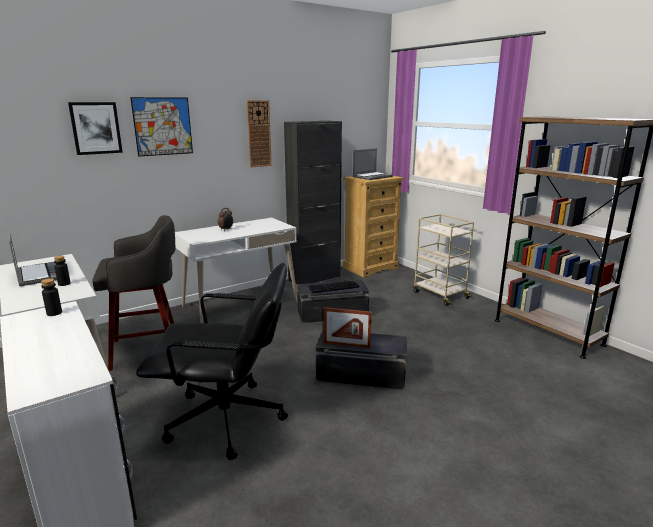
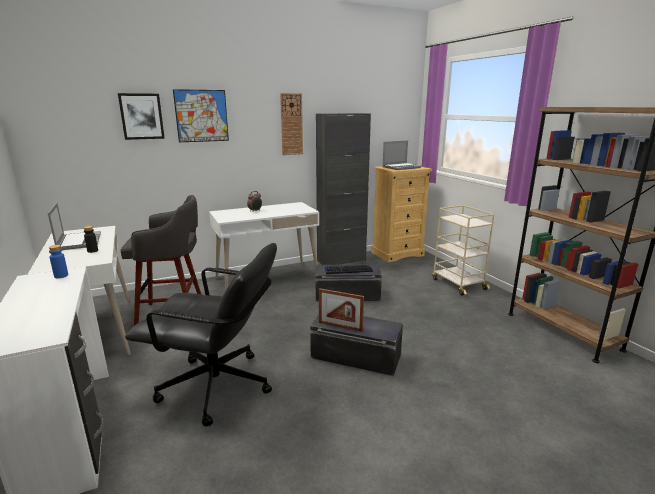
camera: 10 degrees right, 0 degrees up
black bottle [41,279,62,316] -> blue bottle [49,245,68,278]

